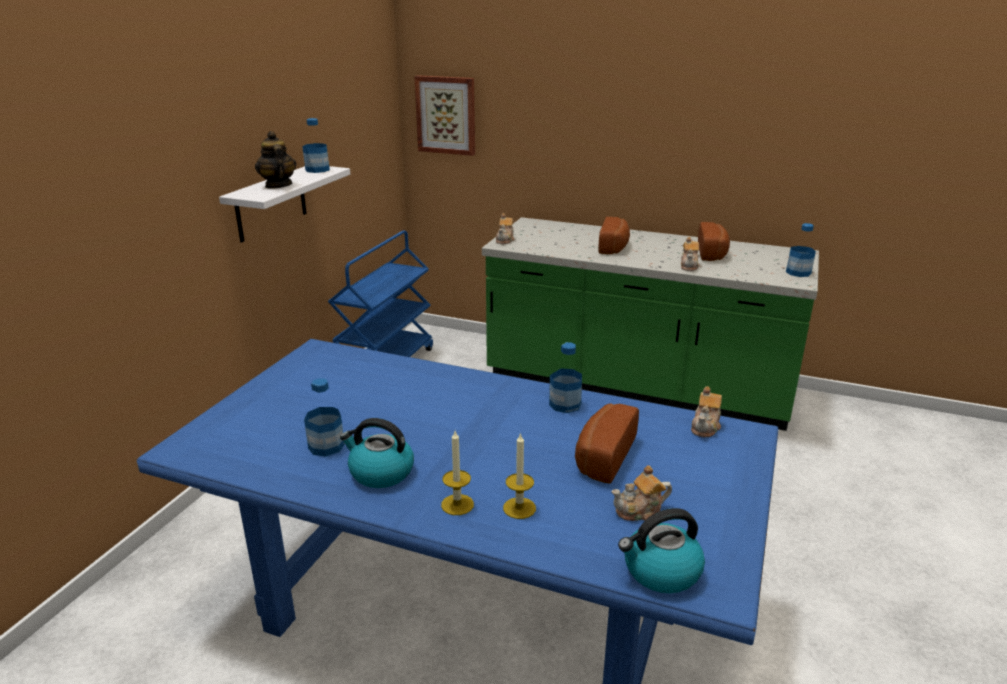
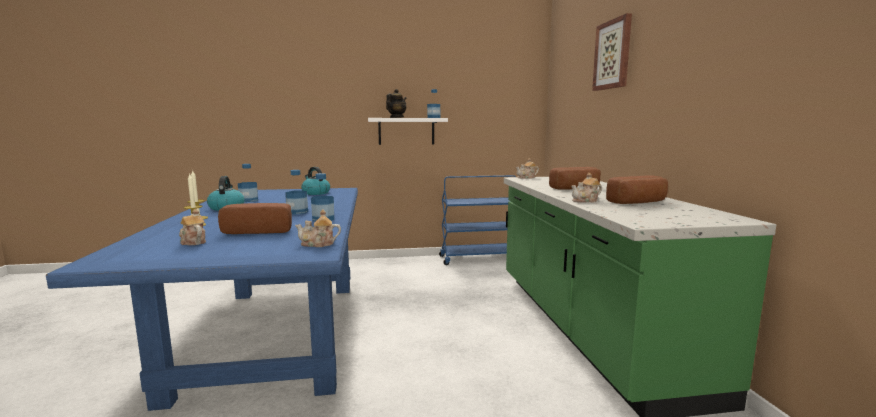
camera: 60 degrees right, 15 degrees down
picture [414,75,475,156] -> picture moved to [592,13,632,91]
kettle [618,508,705,593] -> kettle moved to [301,167,330,195]
bottle [786,223,816,277] -> bottle moved to [285,170,308,215]

